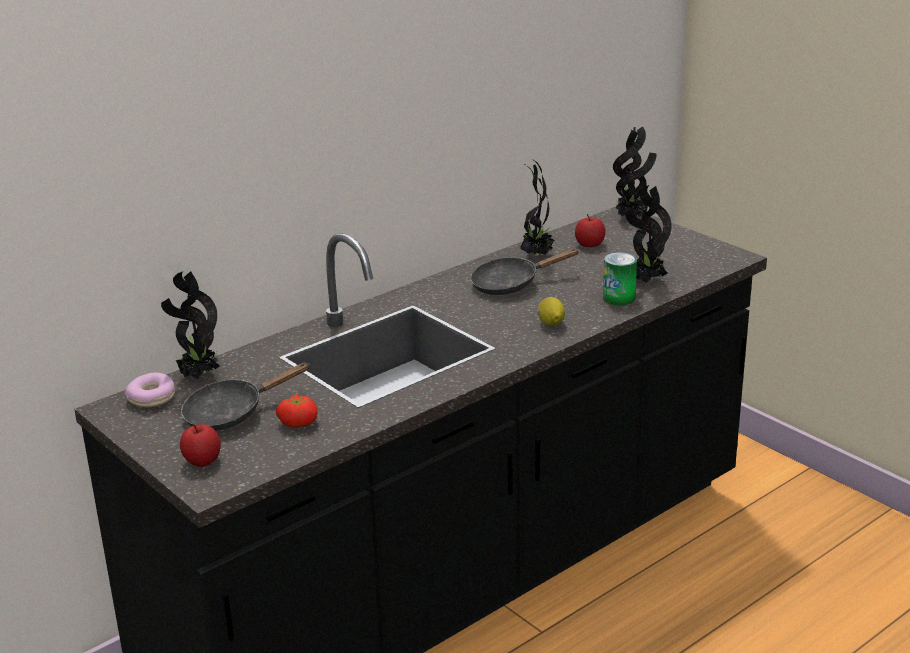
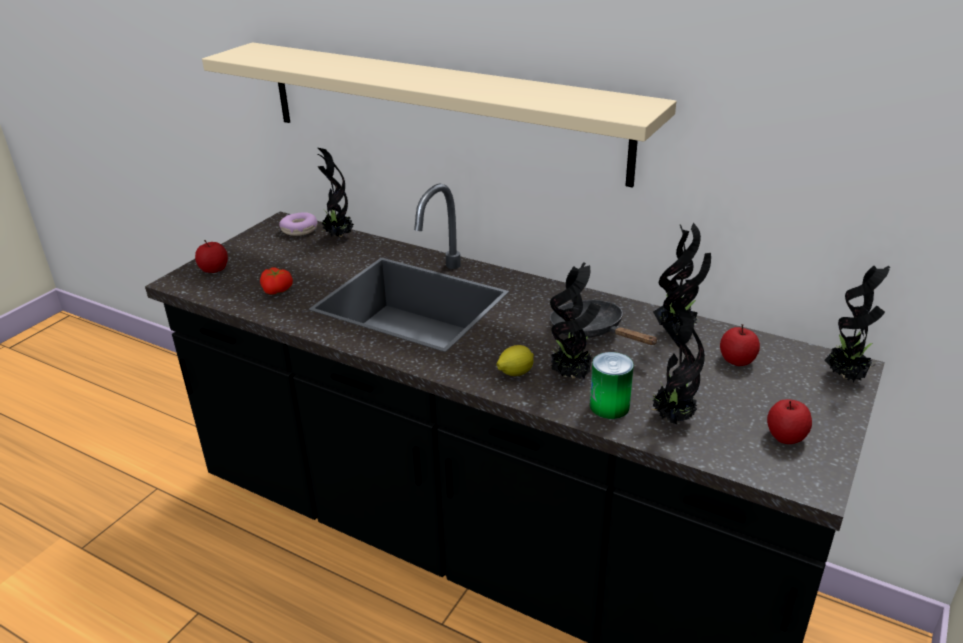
camera: 70 degrees right, 5 degrees up
black frying pan [181,363,310,431] -> none
none -> beige shelf [202,42,676,188]
none -> potted plant [550,262,601,379]
none -> apple [767,399,812,444]

